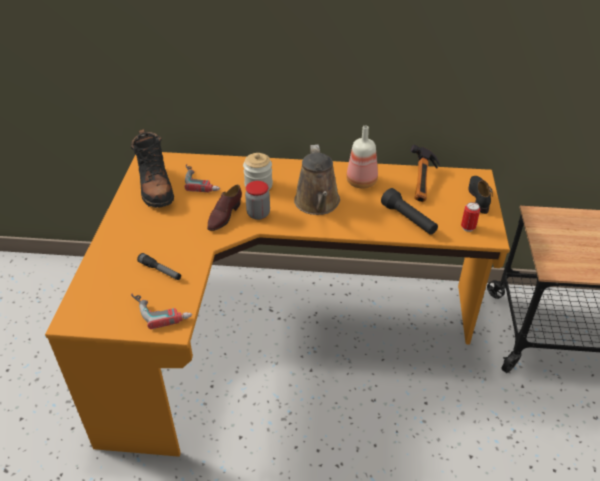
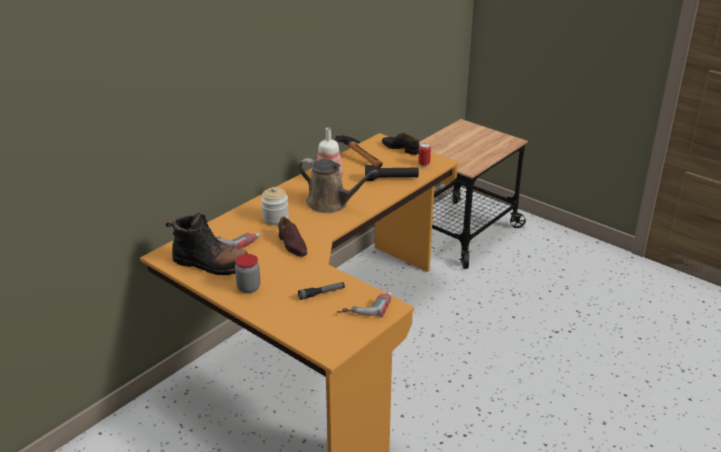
camera: 55 degrees left, 10 degrees down
jar [245,181,270,220] -> jar moved to [235,254,260,293]

